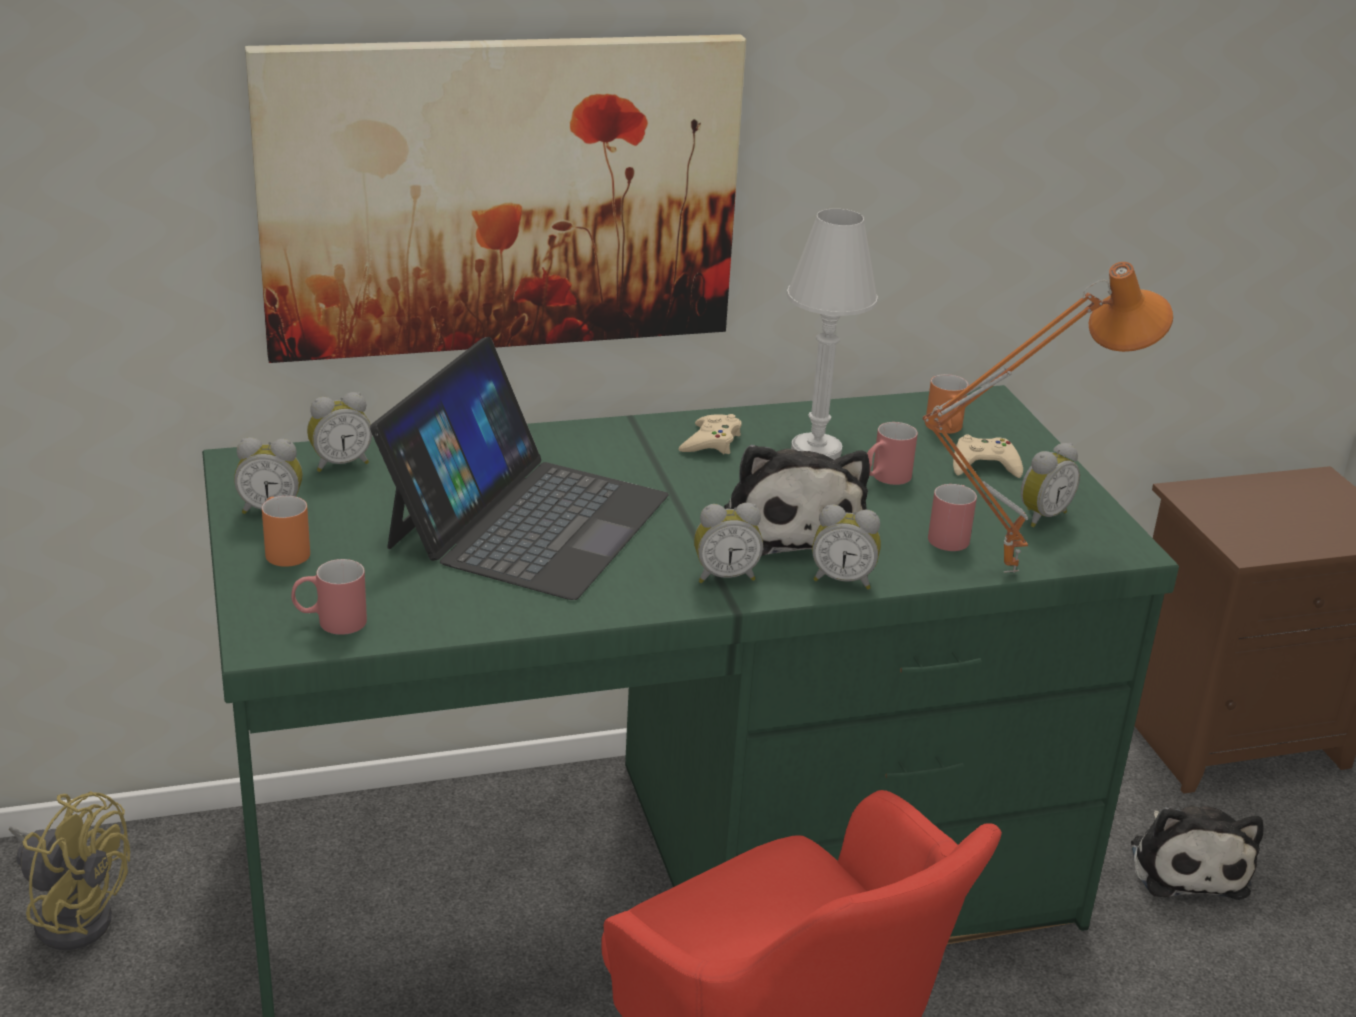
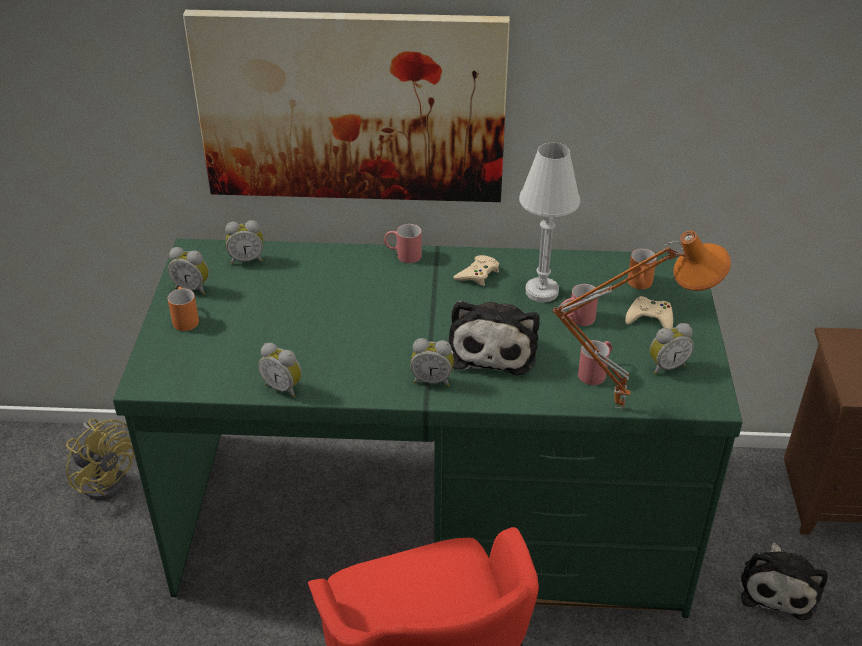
camera: 20 degrees right, 10 degrees up
red mug [291,559,367,635] -> red mug moved to [384,224,422,263]
laptop [370,337,669,600] -> none
alarm clock [812,504,881,590] -> alarm clock moved to [258,343,302,398]

